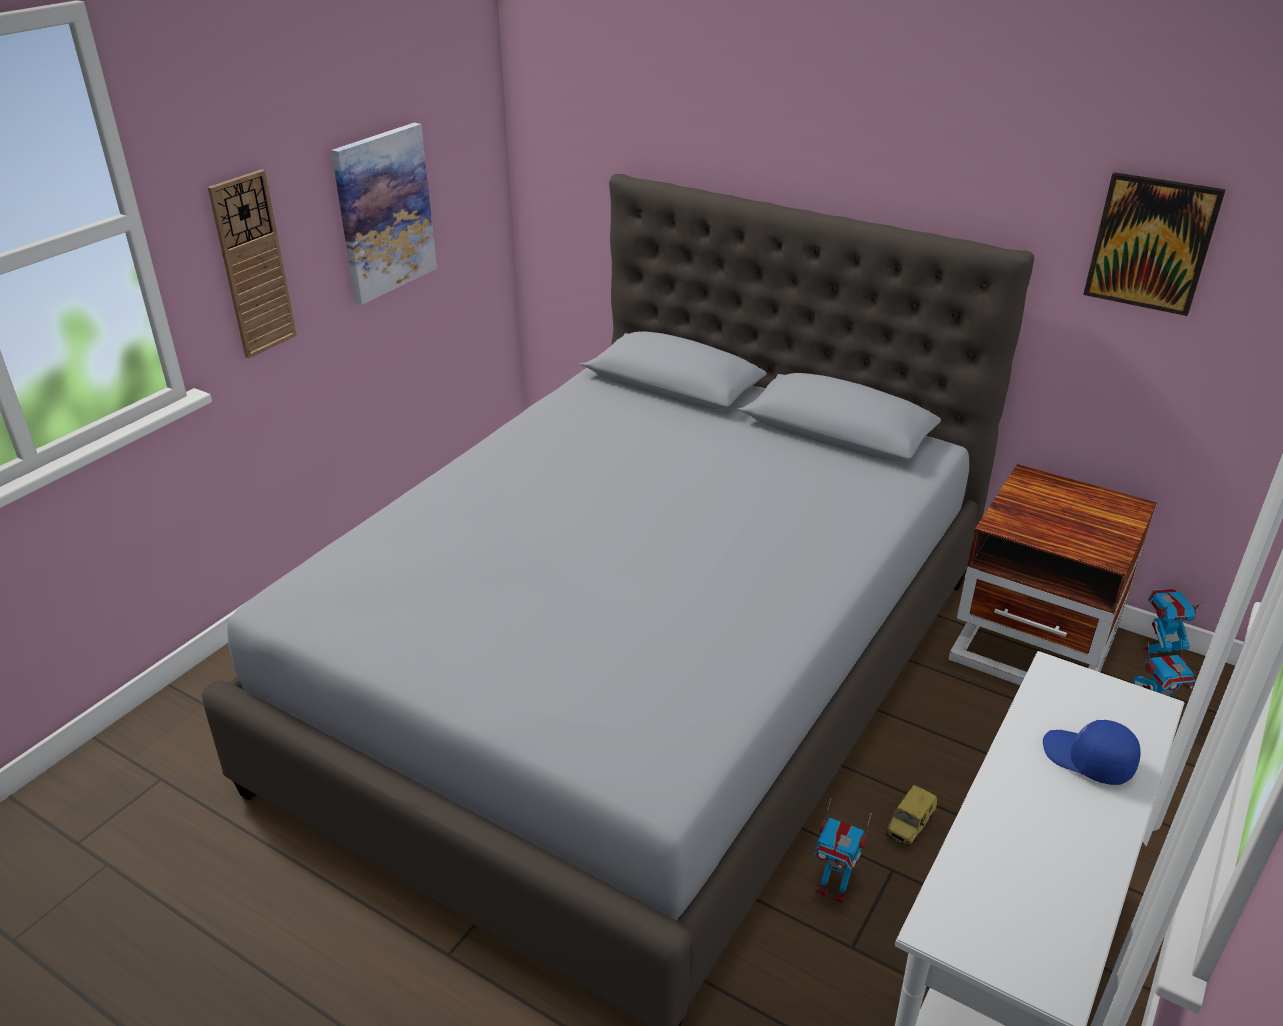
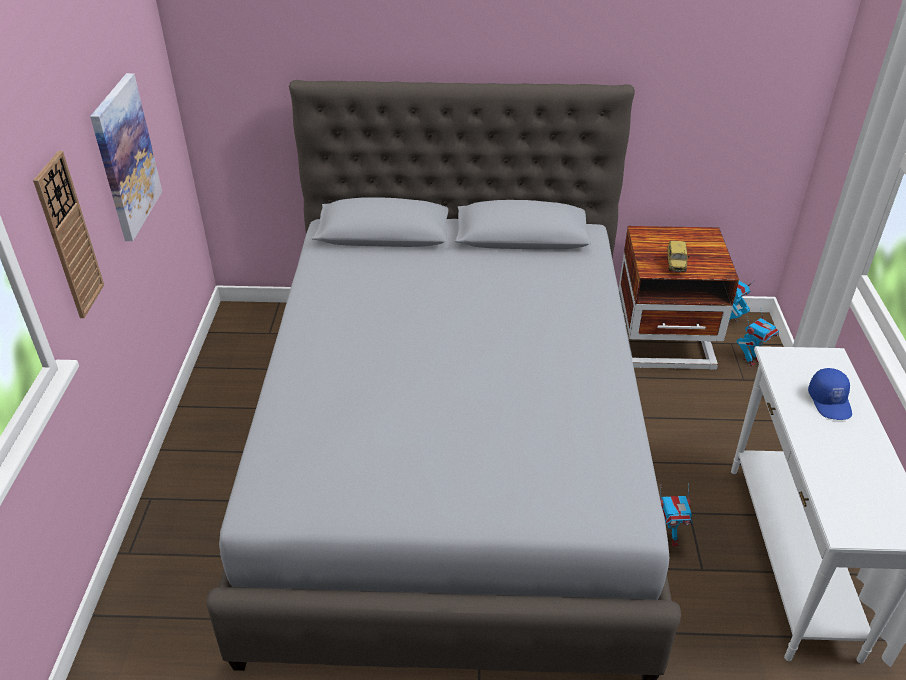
camera: 30 degrees left, 5 degrees up
toy car [886,785,937,846] -> toy car moved to [667,241,690,272]
blue cap [1043,720,1141,785] -> blue cap turned 105 degrees counterclockwise [808,368,852,420]
picture [1083,172,1226,316] -> none

